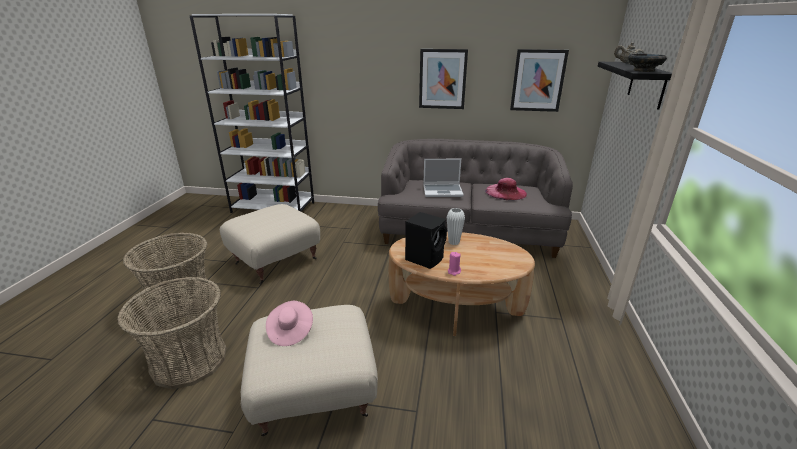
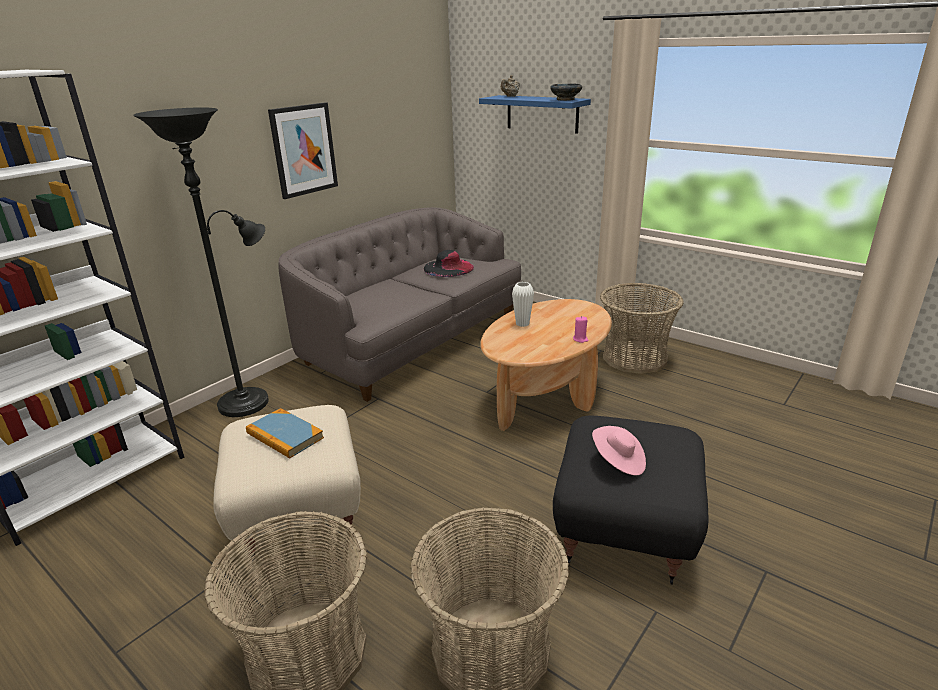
camera: 60 degrees left, 0 degrees up
beige ottoman [241,305,378,437] -> black ottoman [553,415,708,585]
black speaker [405,212,447,269] -> none
laptop [423,159,464,197] -> none
pink hat [485,178,527,201] -> black hat [424,250,474,277]
picture [510,49,569,112] -> none
black shelf [598,62,672,110] -> blue shelf [479,95,591,134]
none -> black floor lamp [134,107,269,417]
none -> book [246,408,324,458]
none -> basket [600,283,684,374]

